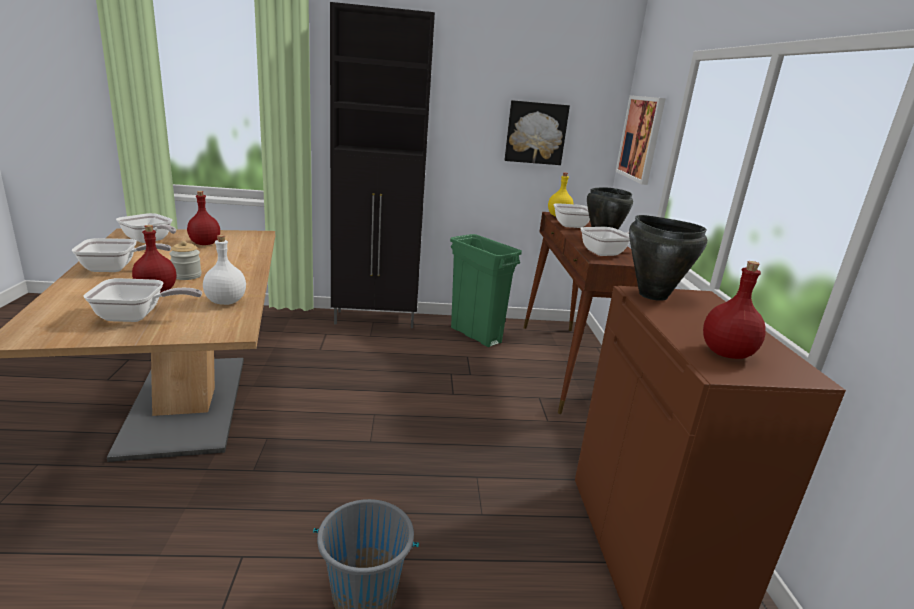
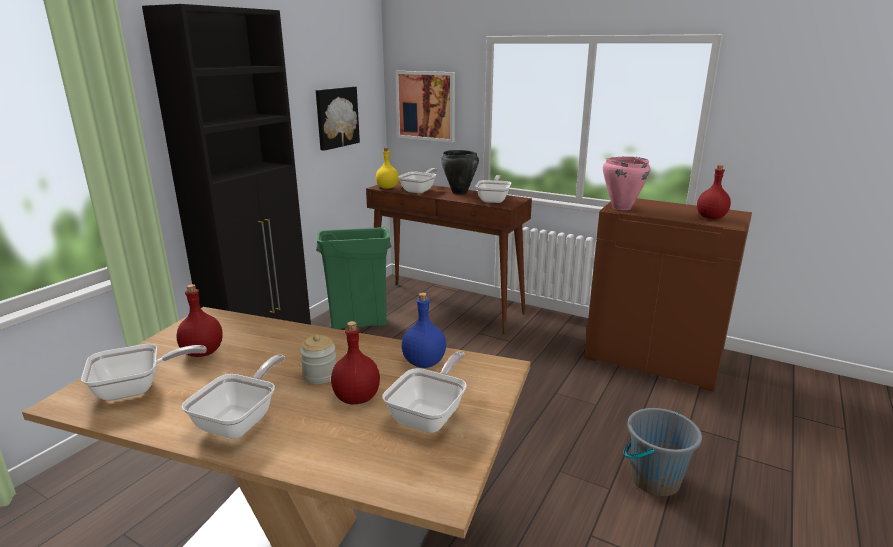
camera: 55 degrees left, 0 degrees up
white bottle [203,235,246,305] -> blue bottle [402,293,446,368]
black cooking pot [629,215,707,301] -> pink cooking pot [603,156,650,210]

